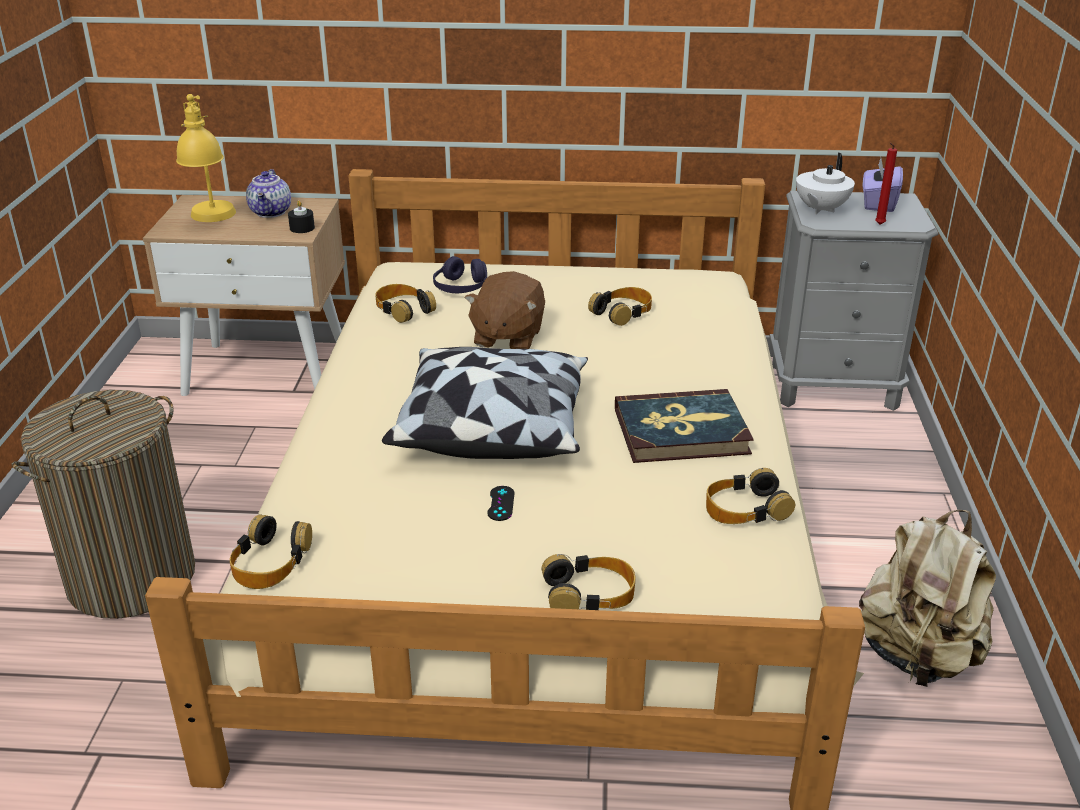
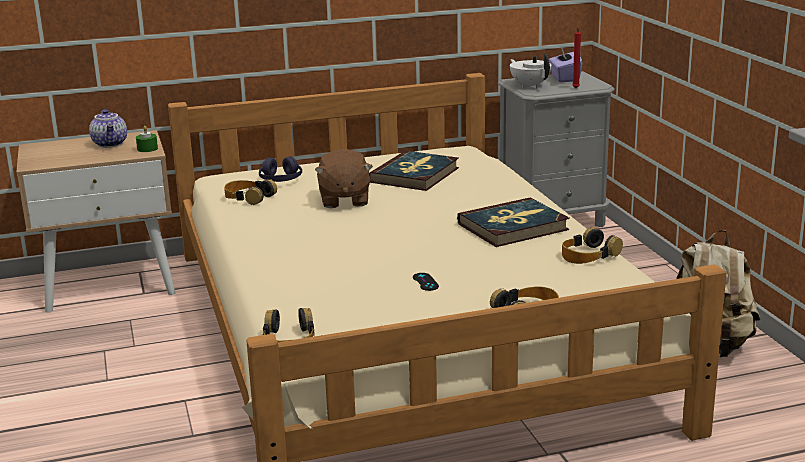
camera: 20 degrees left, 10 degrees down
laundry basket [12,390,195,619] -> none
yellow table lamp [176,94,236,222] -> none
black candle [288,200,315,233] -> green candle [136,126,158,152]
pillow [382,347,588,459] -> none
headphones [588,287,652,326] -> book [369,151,459,191]
white teapot [796,153,855,214] -> white teapot turned 135 degrees clockwise [510,54,551,88]

